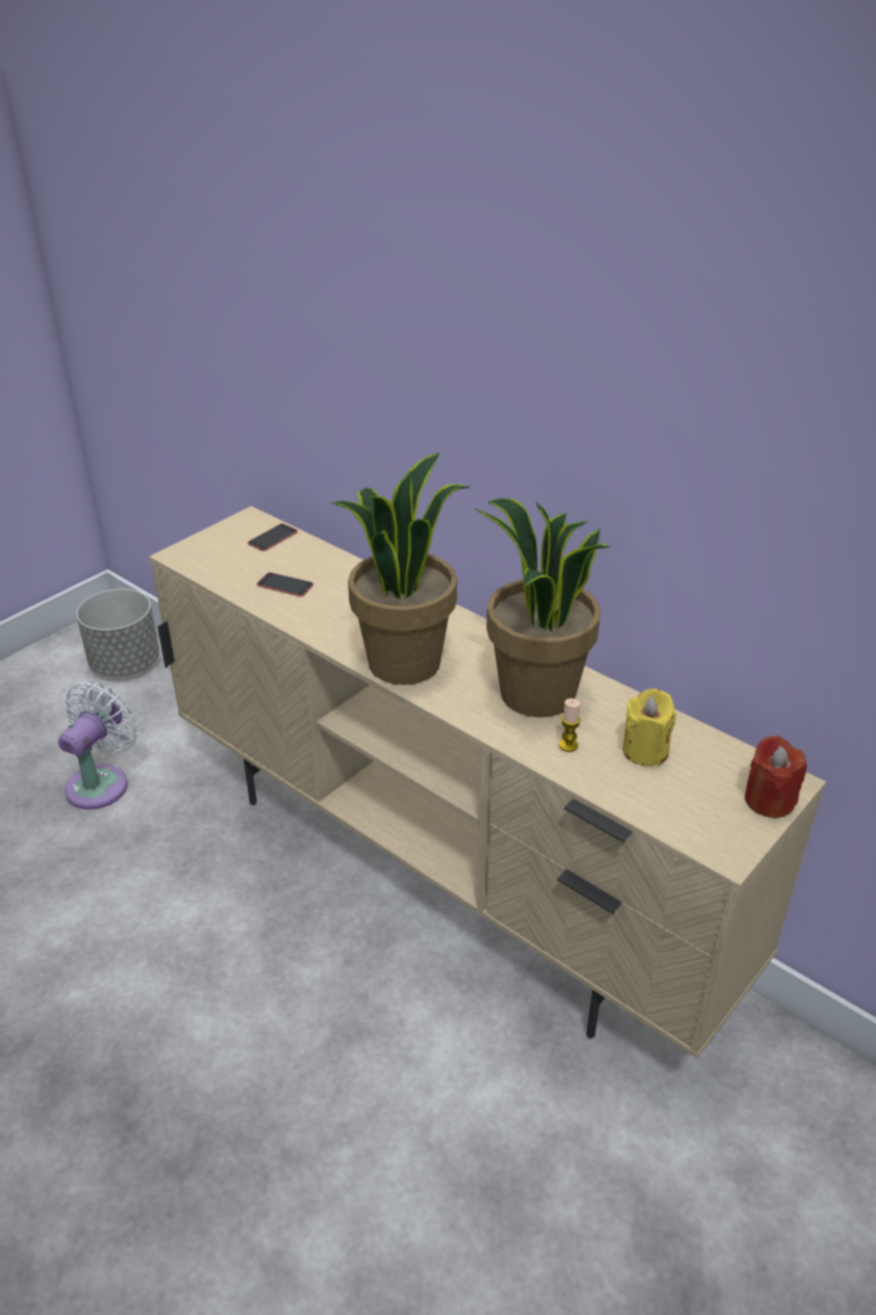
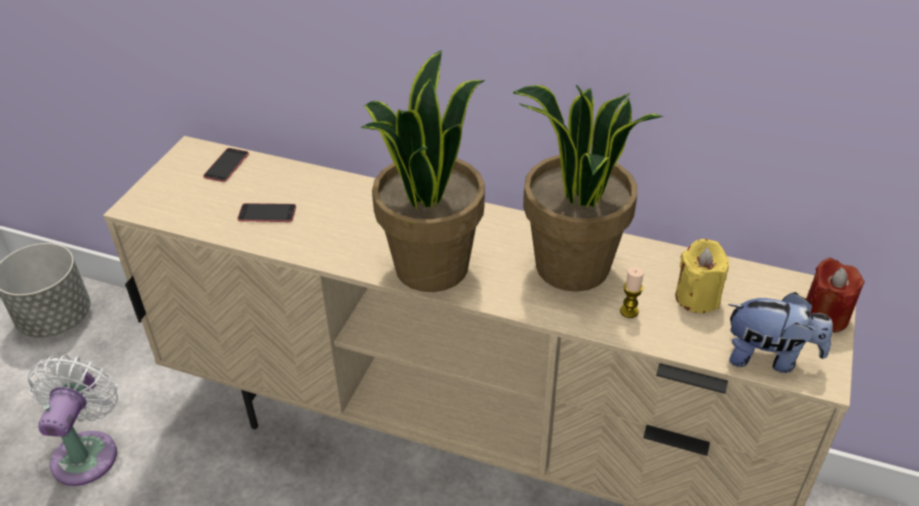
camera: 20 degrees left, 5 degrees up
none -> plush toy [728,292,833,373]

